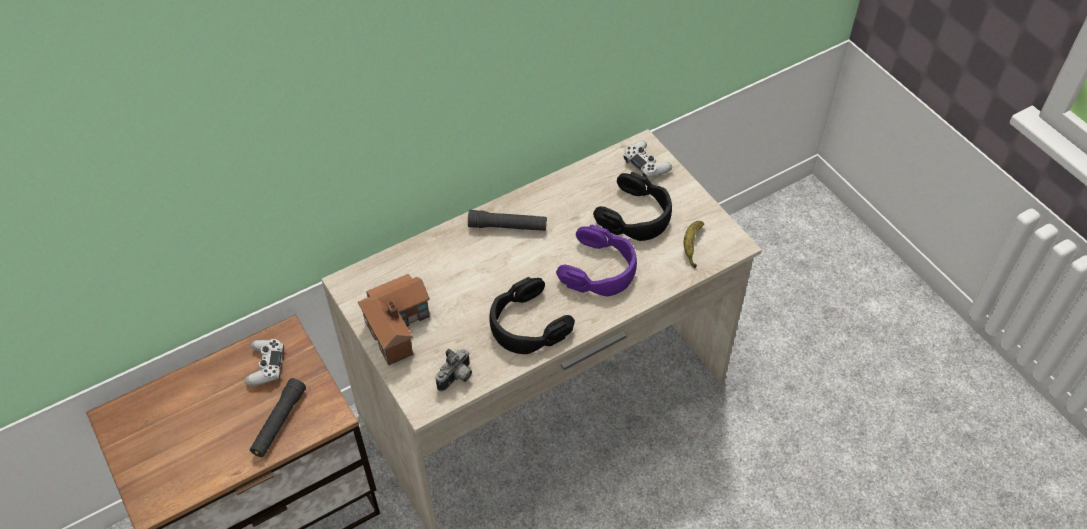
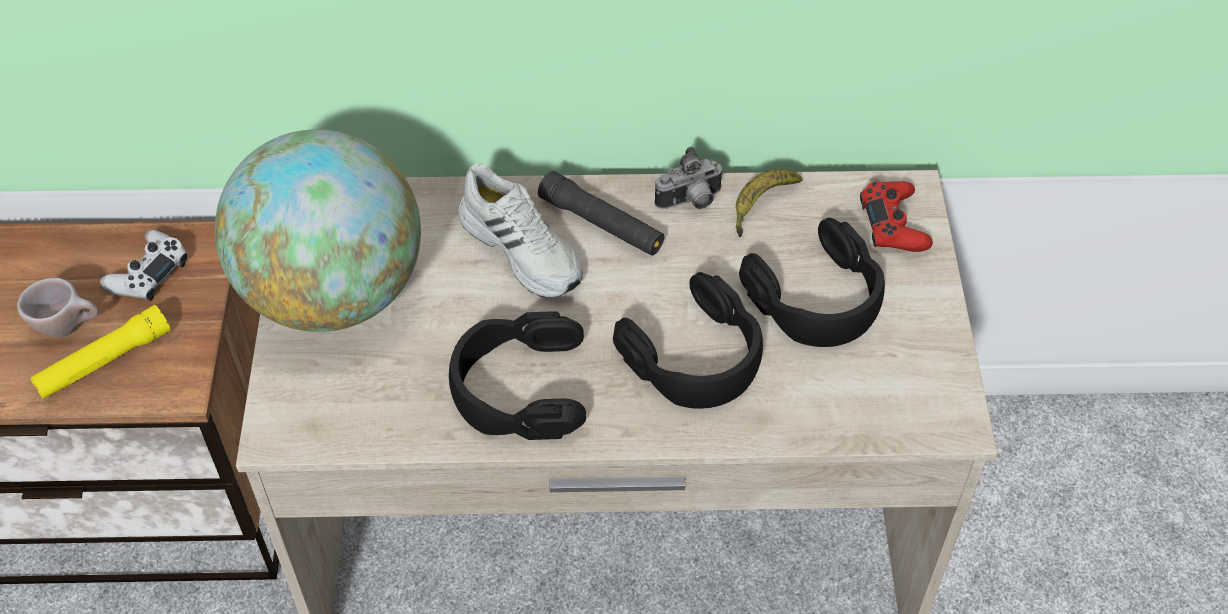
camera: 30 degrees right, 0 degrees up
black flashlight [250,378,306,457] -> yellow flashlight [30,305,171,399]
toy house [358,274,430,365] -> globe [215,129,421,332]
camera [435,349,472,391] -> camera moved to [655,147,724,209]
purple headphones [556,225,637,296] -> black headphones [613,272,763,409]
white game controller [624,141,672,178] -> red game controller [860,181,933,252]
banana [684,221,704,269] -> banana moved to [735,169,802,237]
none -> beige cup [17,278,99,337]
none -> white shoe [458,164,583,298]

